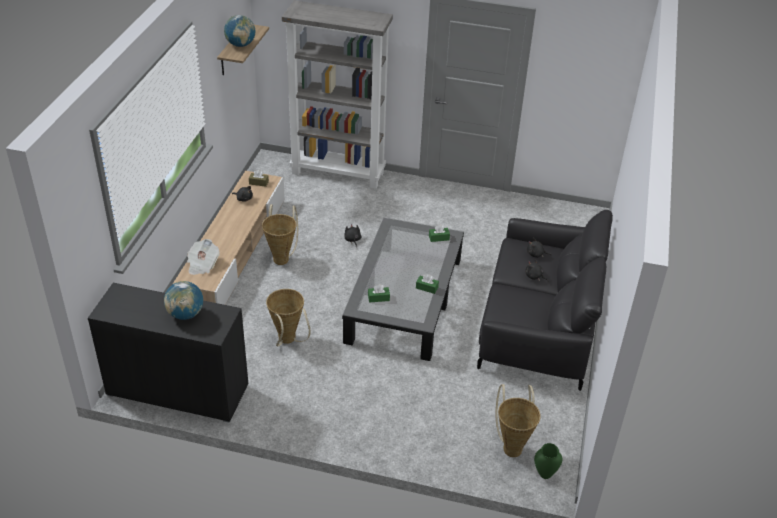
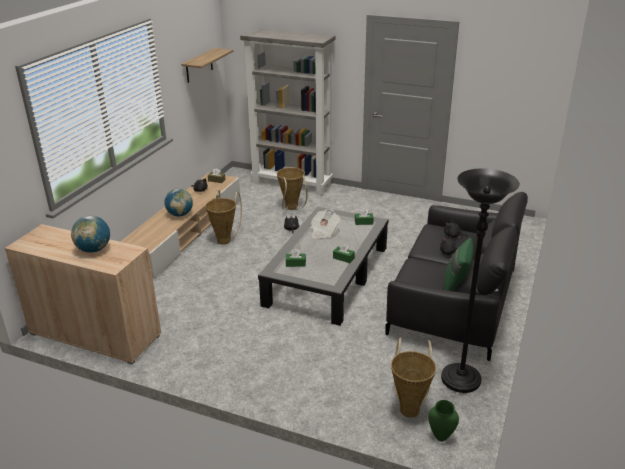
camera: 10 degrees right, 10 degrees down
black cabinet [88,283,248,423] -> beige cabinet [5,224,161,365]
newspaper [187,239,220,275] -> newspaper moved to [310,209,341,239]
globe [224,15,255,47] -> globe moved to [164,189,193,216]
basket [266,289,310,346] -> basket moved to [277,167,307,210]
none -> black floor lamp [441,168,520,393]
none -> green pillow [444,238,473,291]

